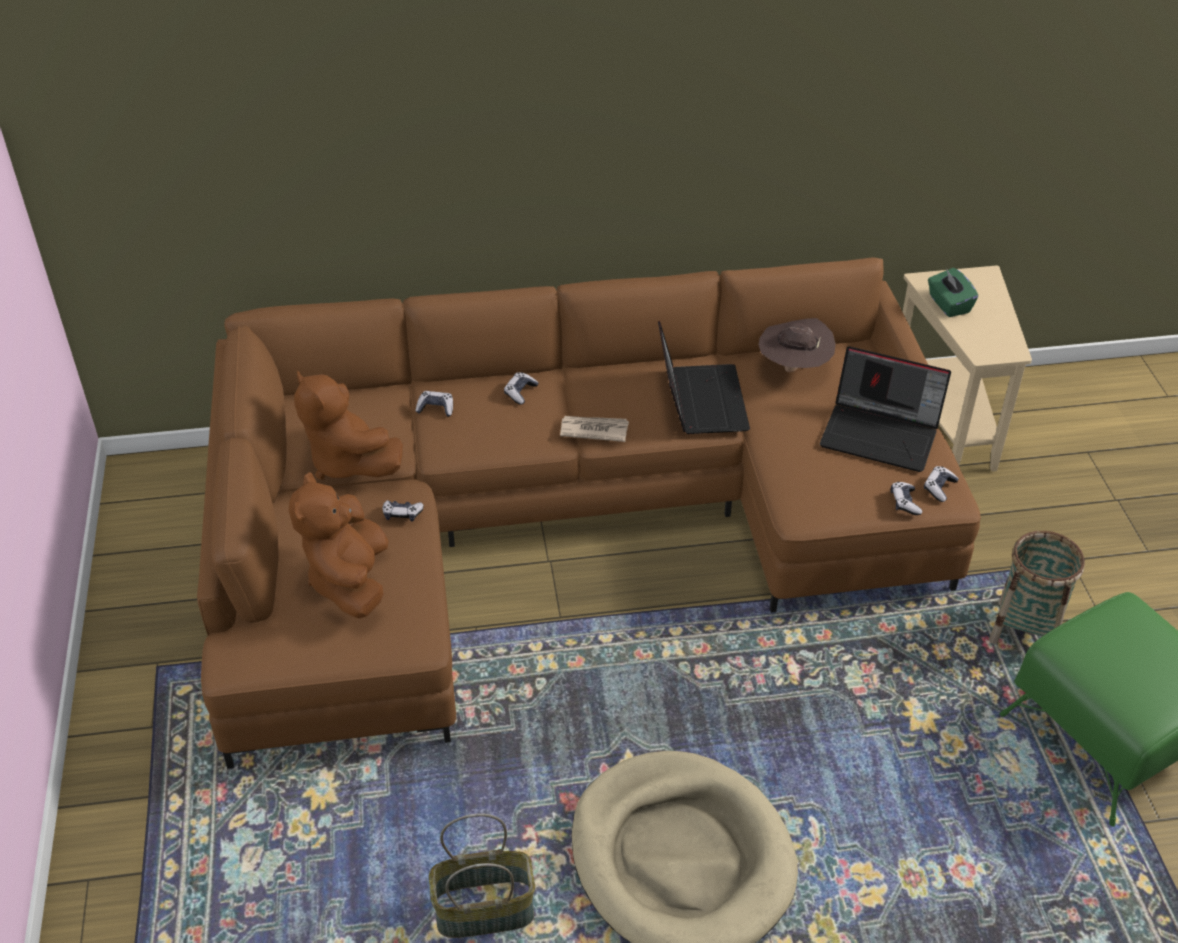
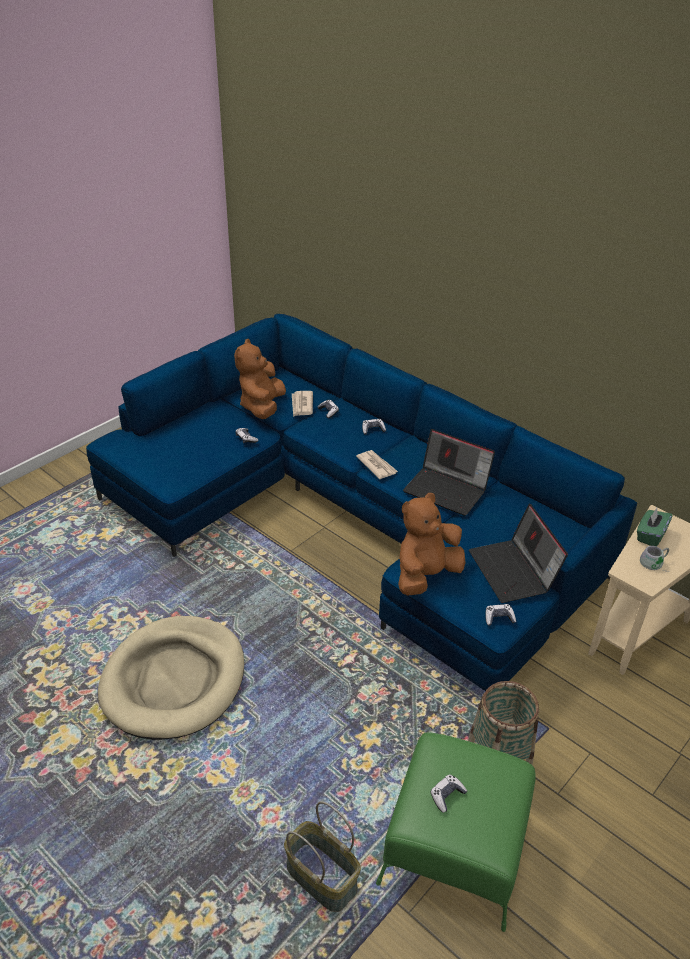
camera: 50 degrees right, 5 degrees down
brown sofa [197,257,981,769] -> blue sofa [86,314,637,691]
brown plush toy [289,472,389,619] -> brown plush toy moved to [398,493,466,596]
basket [429,813,535,938] -> basket moved to [284,801,361,912]
laptop [658,320,750,434] -> laptop turned 75 degrees clockwise [403,429,495,516]
brown hat [758,318,836,372] -> none
game controller [891,482,922,515] -> game controller moved to [430,774,467,813]
none -> newspaper [292,391,313,417]
none -> grey mug [640,546,669,571]

